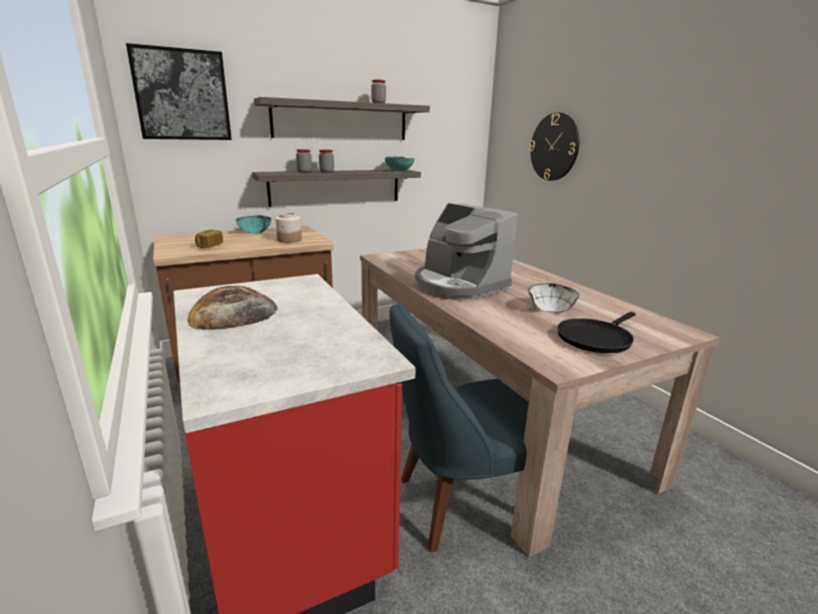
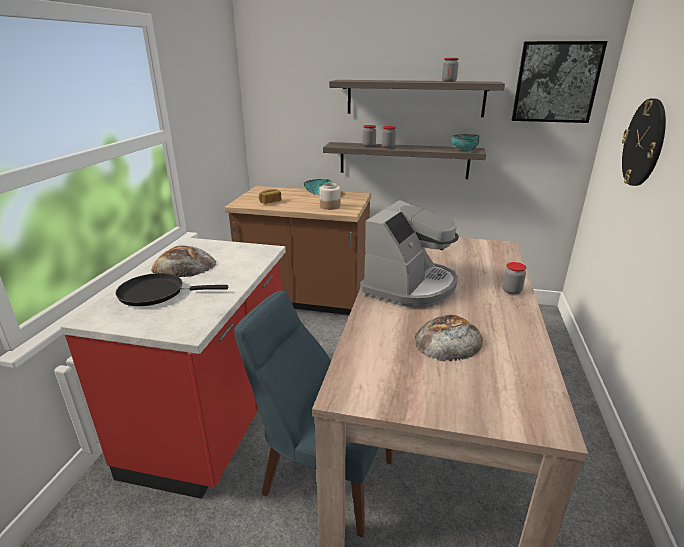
camera: 40 degrees right, 5 degrees up
picture [126,43,232,140] -> picture moved to [512,41,607,123]
coffee machine [415,203,518,300] -> coffee machine turned 150 degrees counterclockwise [360,200,459,307]
white bowl [528,283,579,313] -> bread [414,315,483,361]
black frying pan [557,312,636,353] -> black frying pan moved to [115,273,228,306]
none -> jar [502,262,526,295]

